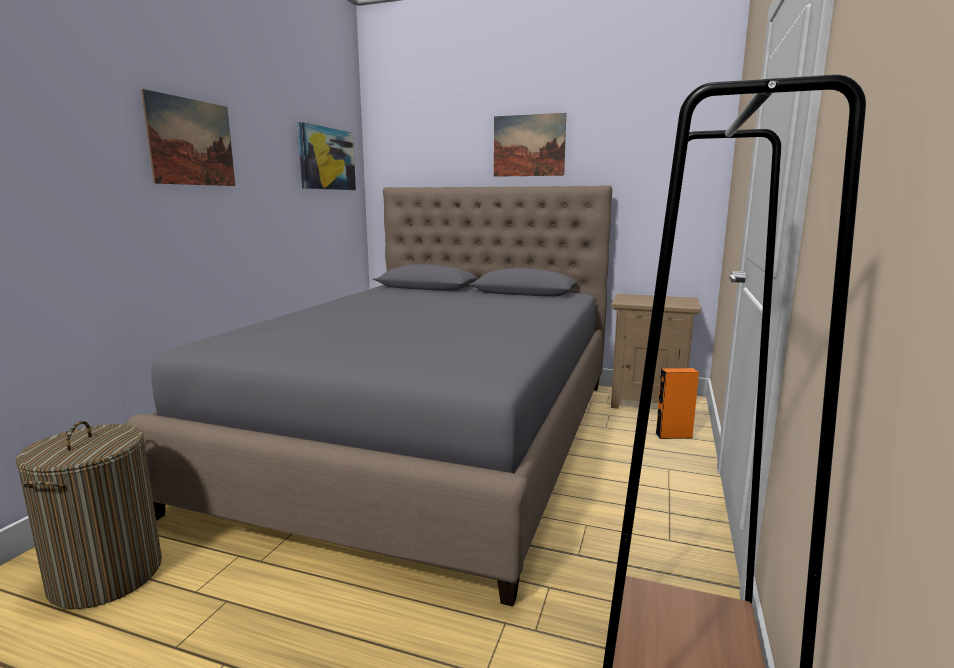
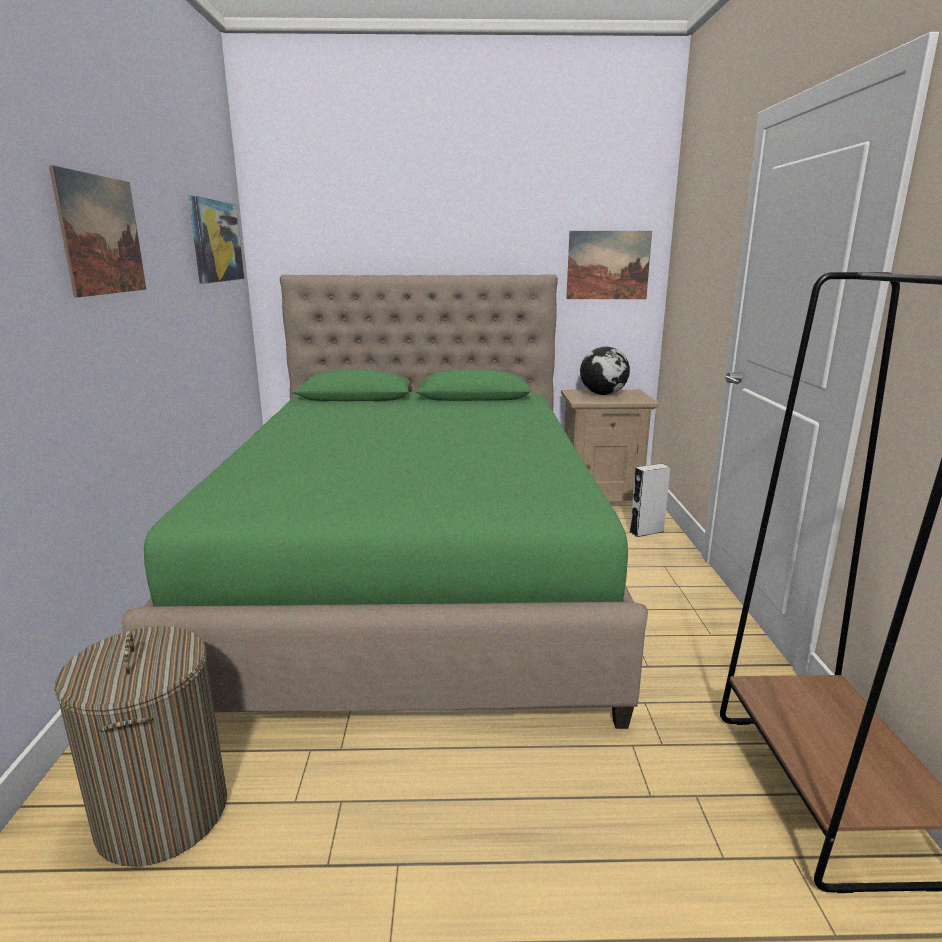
camera: 20 degrees left, 5 degrees up
grey bed [126,185,612,607] -> green bed [121,274,648,729]
picture [494,113,566,177] -> picture moved to [566,231,652,299]
orange speaker [655,368,699,439] -> grey speaker [630,464,671,537]
none -> globe [580,347,630,395]

